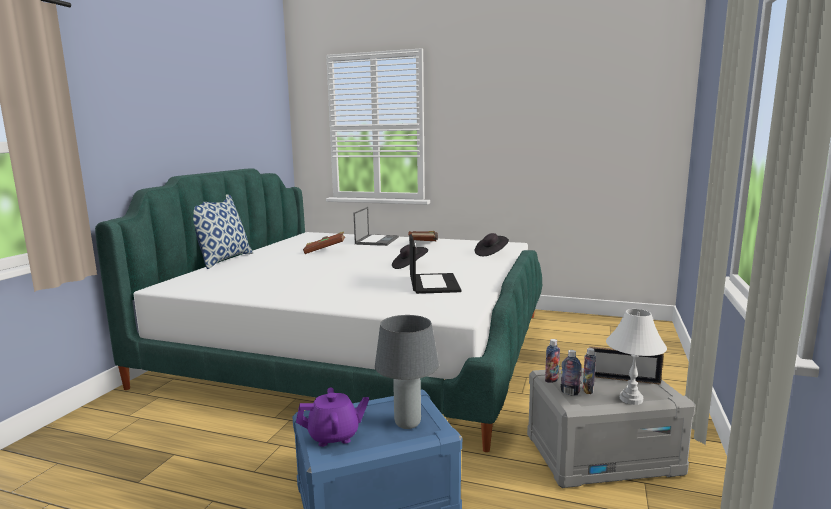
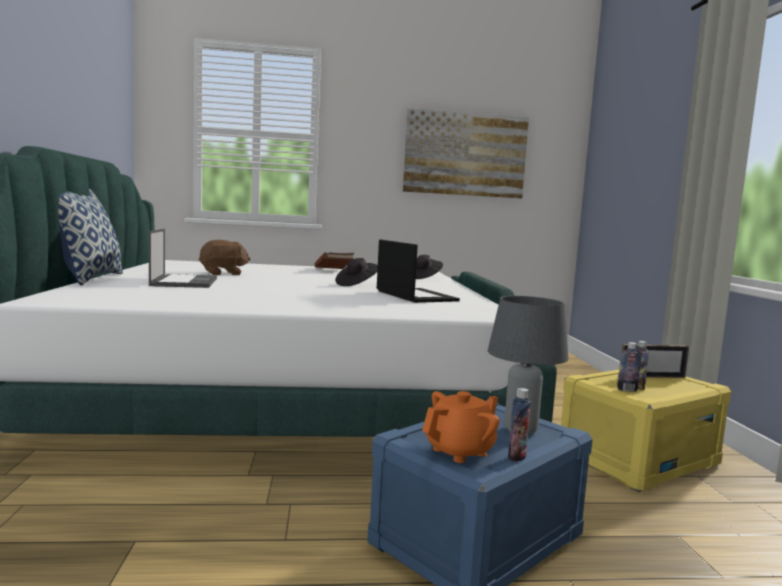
camera: 25 degrees left, 5 degrees down
purple teapot [296,387,369,447] -> orange teapot [422,391,499,463]
brown book [303,232,345,254] -> brown plush toy [199,240,250,275]
laptop [354,207,399,246] -> laptop moved to [149,229,217,288]
grey storage box [527,368,696,488] -> yellow storage box [561,370,731,492]
bottle [545,339,560,383] -> bottle moved to [508,388,531,462]
white table lamp [606,309,667,405] -> none
none -> picture [403,108,529,198]

